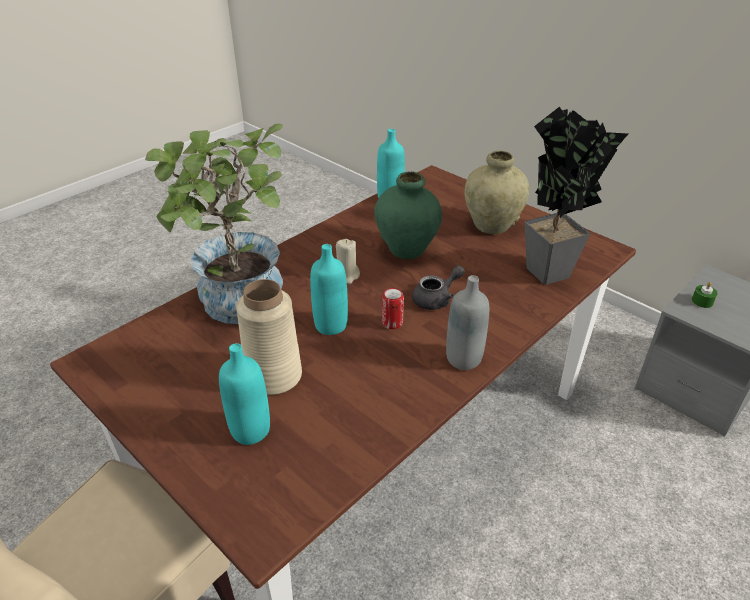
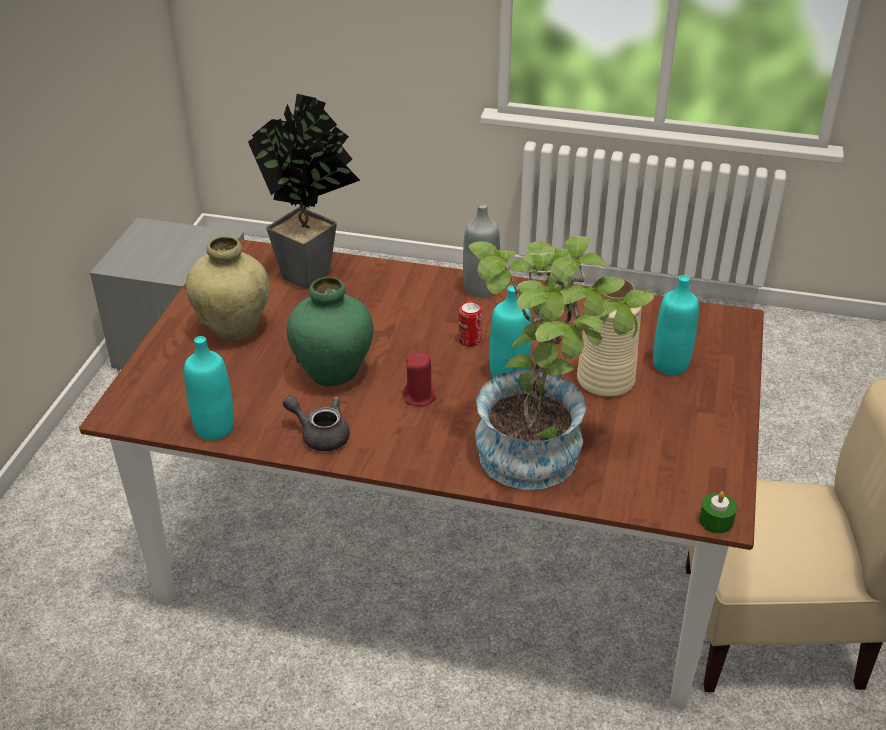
camera: 120 degrees left, 0 degrees up
beige candle [336,239,360,284] -> red candle [403,352,436,406]
grey teapot [412,265,465,310] -> grey teapot moved to [283,395,350,451]
green candle [692,282,718,308] -> green candle moved to [699,491,737,534]

